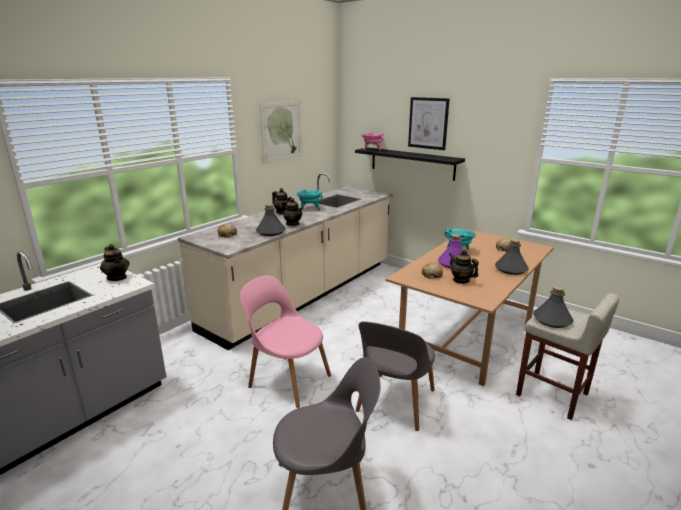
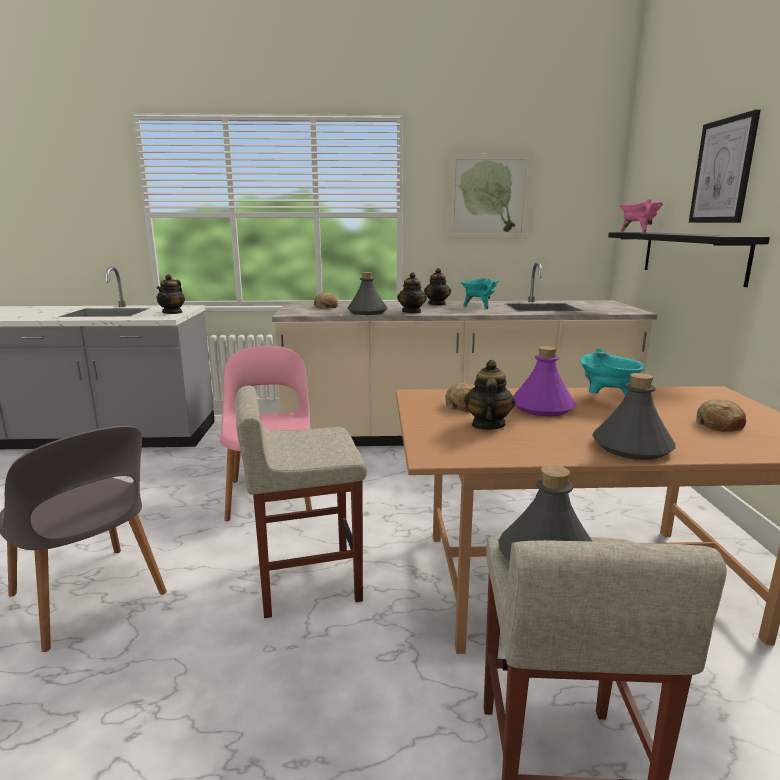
camera: 50 degrees right, 5 degrees down
grey chair [355,322,435,431] -> beige stool [236,386,367,618]

